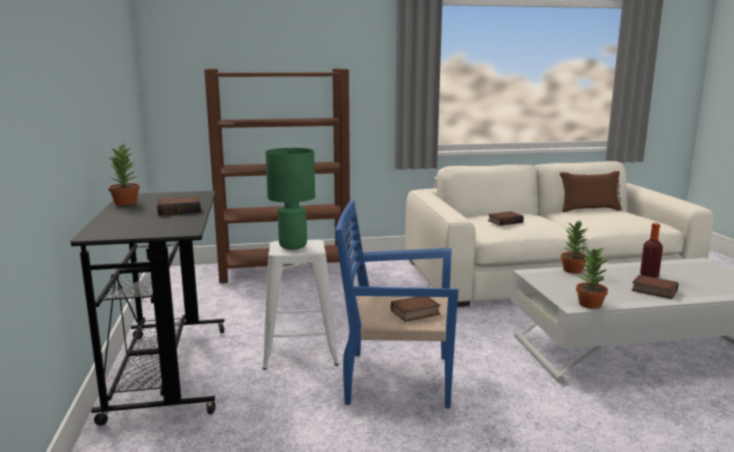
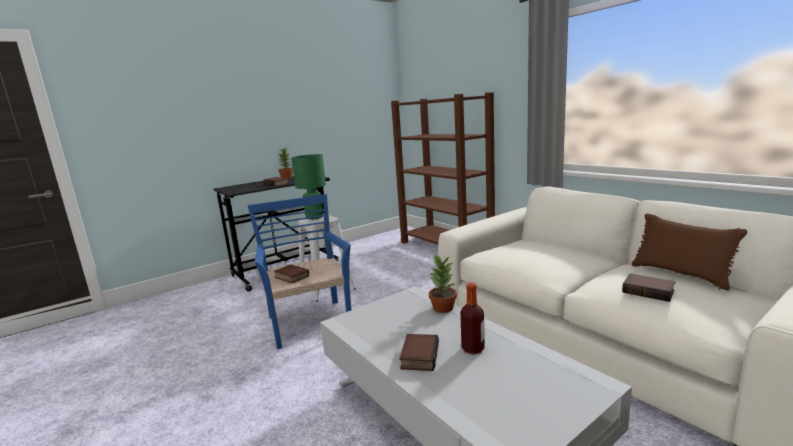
camera: 65 degrees right, 0 degrees up
book [488,211,524,226] -> book moved to [622,274,675,302]
potted plant [576,247,609,309] -> none

